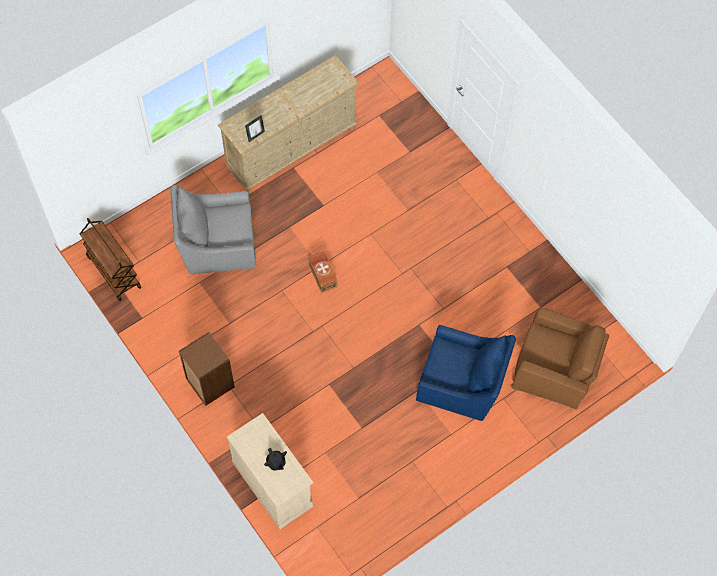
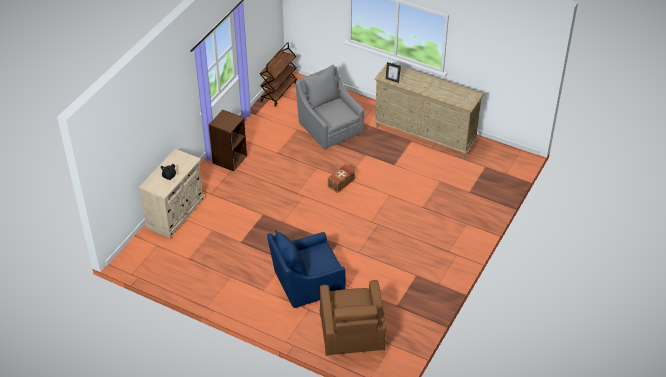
camera: 65 degrees right, 20 degrees down
blue armchair [416,325,516,421] -> blue armchair turned 75 degrees clockwise [267,230,346,308]

